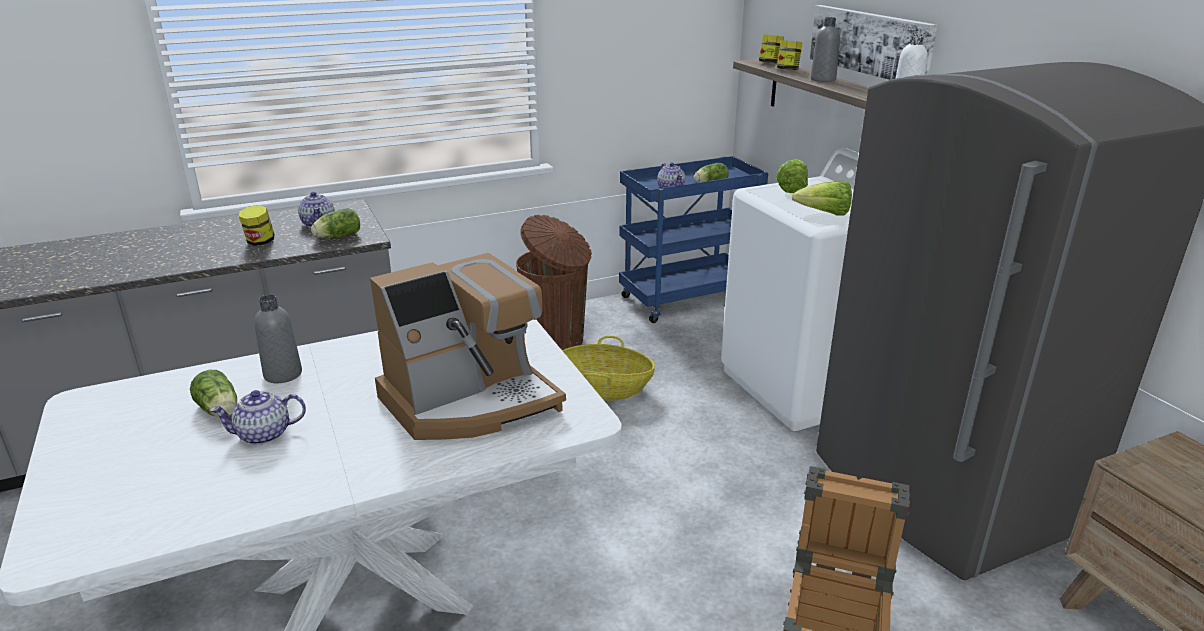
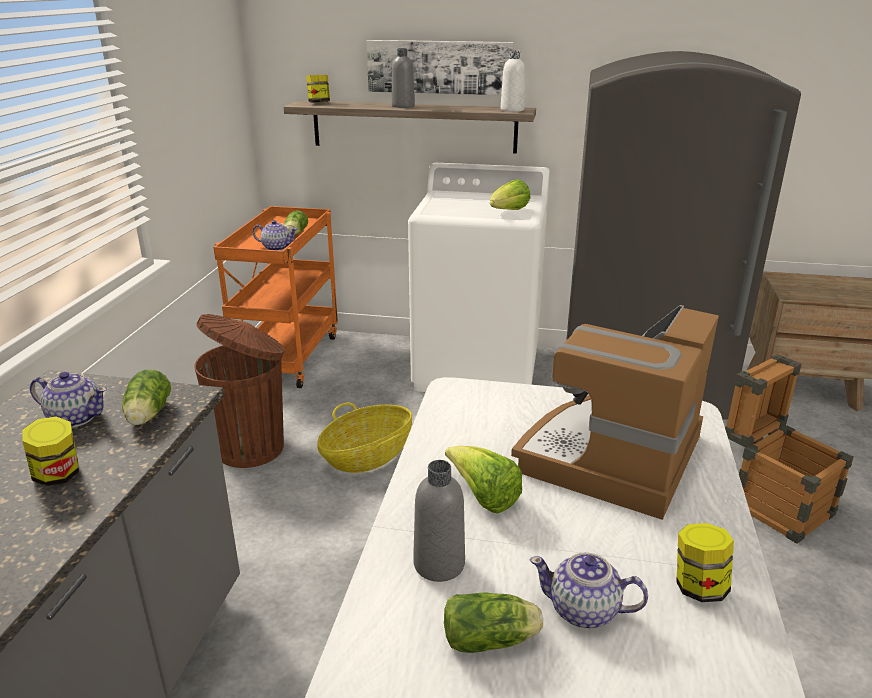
camera: 55 degrees left, 0 degrees up
teapot [210,390,306,445] -> teapot turned 90 degrees clockwise [530,552,648,629]
coffee machine [370,253,566,440] -> coffee machine turned 150 degrees counterclockwise [511,305,719,520]
blue cart [619,156,768,323] -> orange cart [213,206,338,388]
lettuce [776,159,808,193] -> lettuce moved to [445,446,522,514]
jar [777,40,803,70] -> jar moved to [676,523,734,602]

